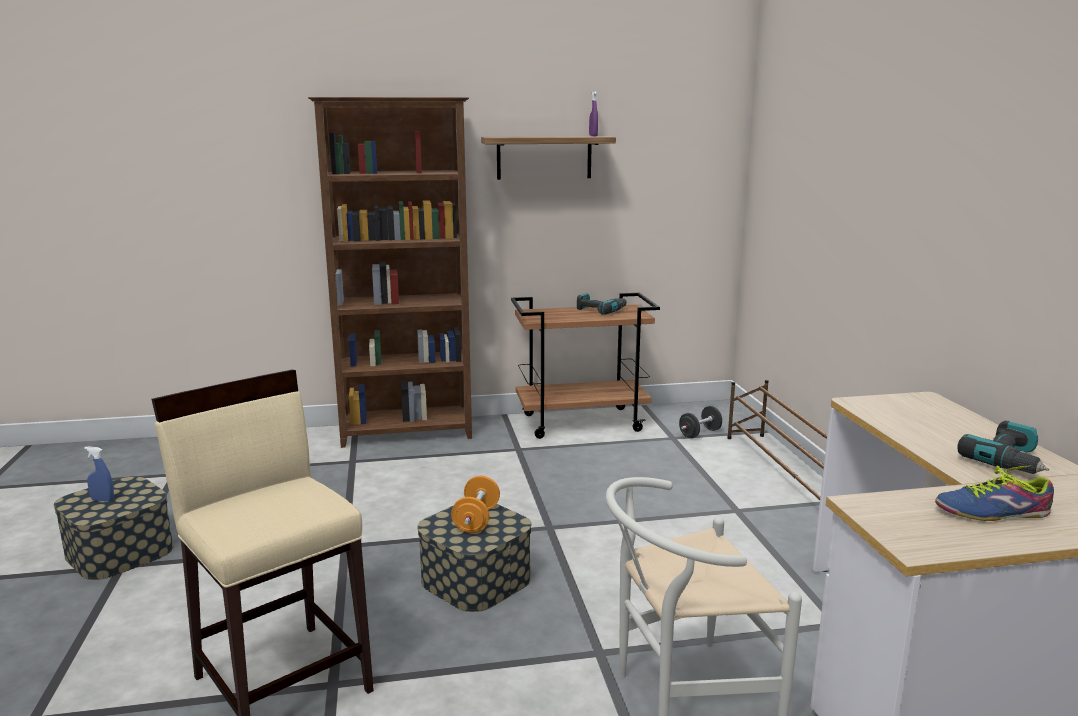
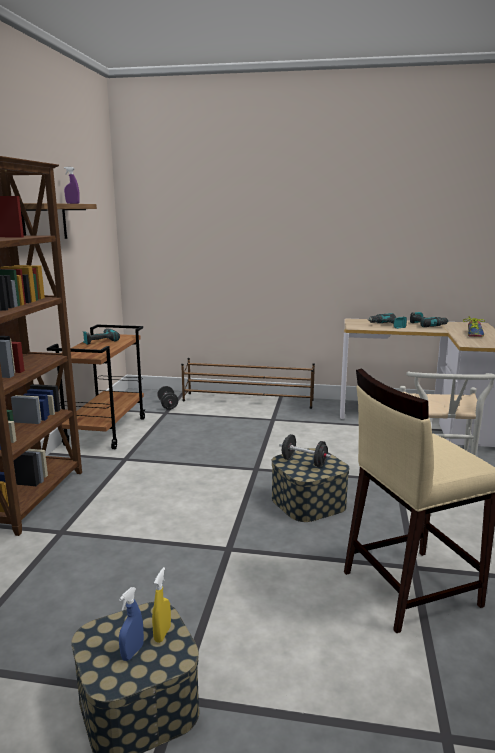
camera: 70 degrees left, 0 degrees up
orange dumbbell [451,476,500,533] -> black dumbbell [280,434,331,467]
none -> yellow spray bottle [152,567,171,643]
none -> power drill [368,313,407,329]

